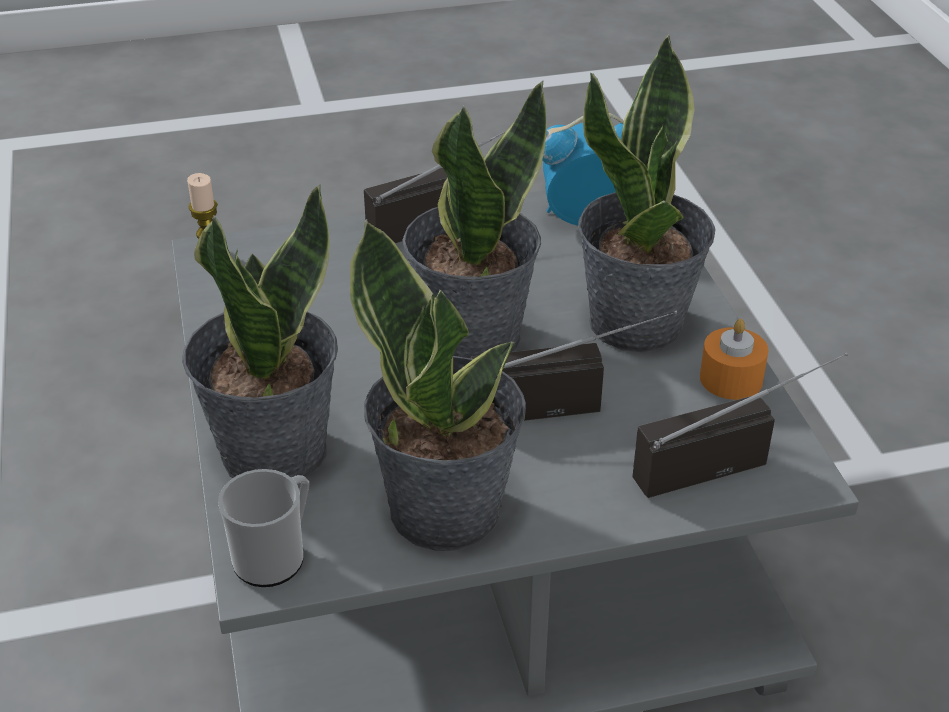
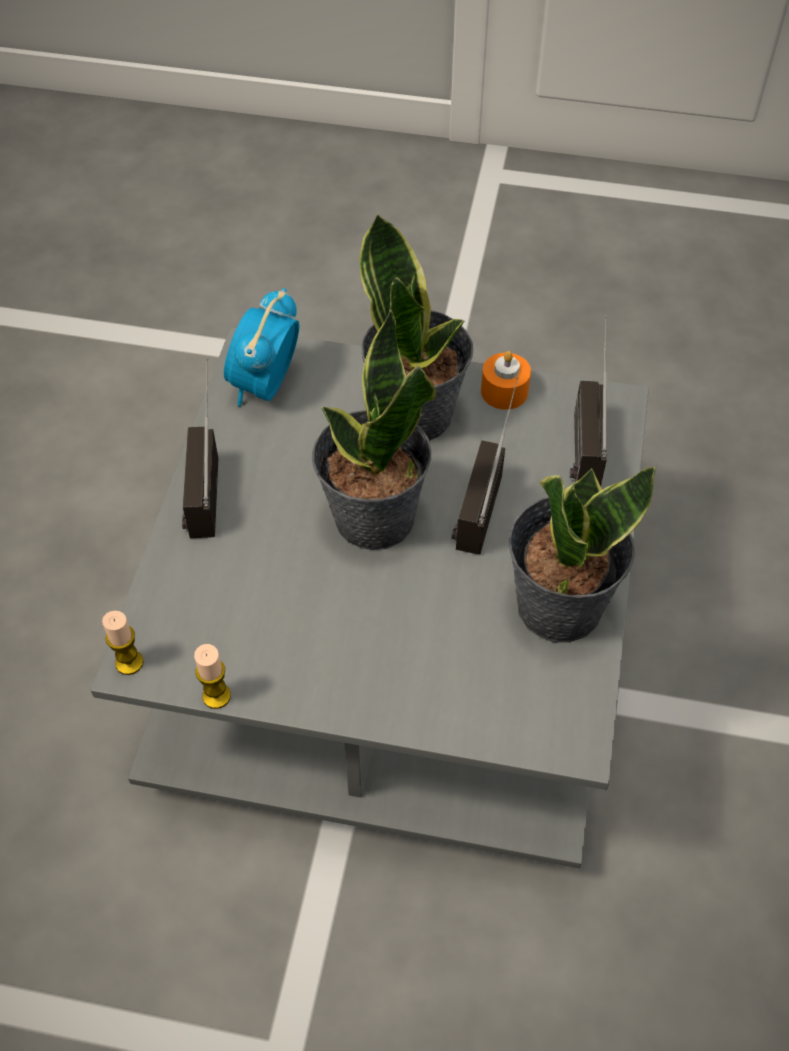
camera: 65 degrees left, 15 degrees up
potted plant [182,184,338,478] -> none
mug [218,469,309,587] -> none
none -> candle [194,644,231,709]

